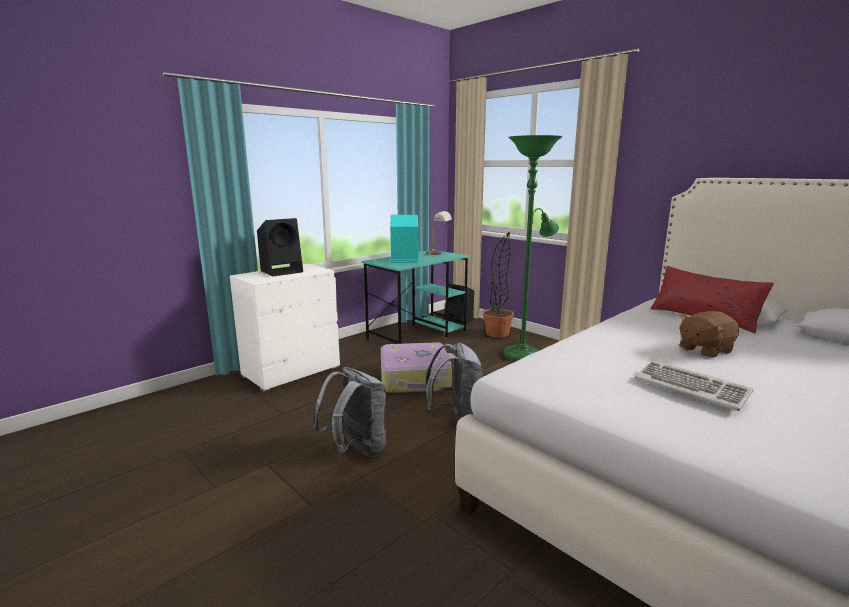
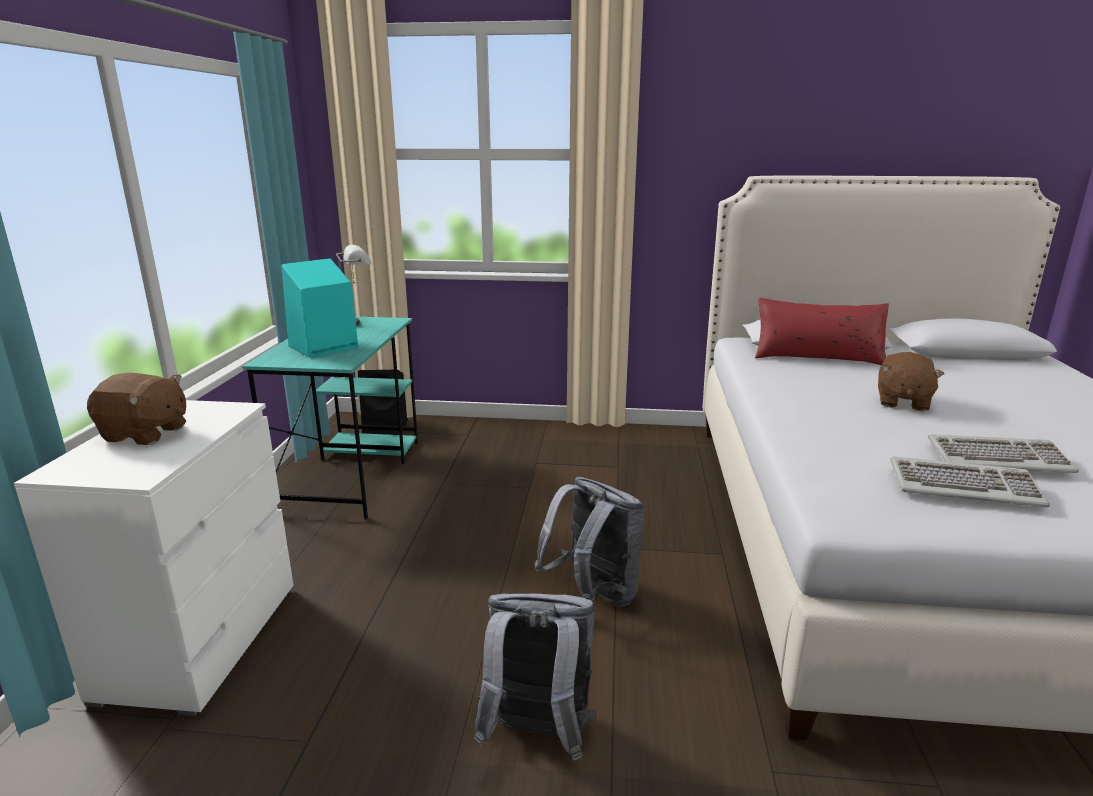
camera: 40 degrees left, 5 degrees up
black speaker [257,218,303,276] -> brown plush toy [87,373,186,445]
suitcase [381,342,452,393] -> none
potted plant [483,231,514,338] -> none
green floor lamp [504,135,563,361] -> none
none -> keyboard [890,456,1050,507]

